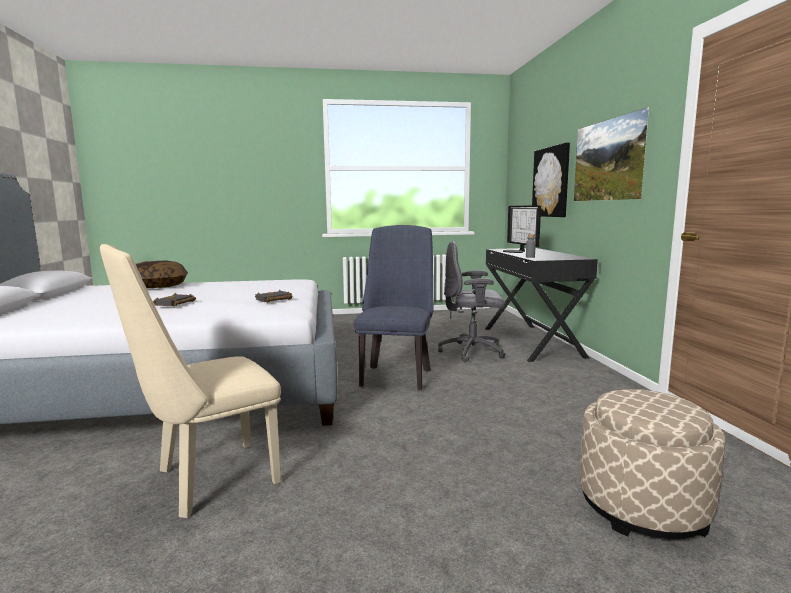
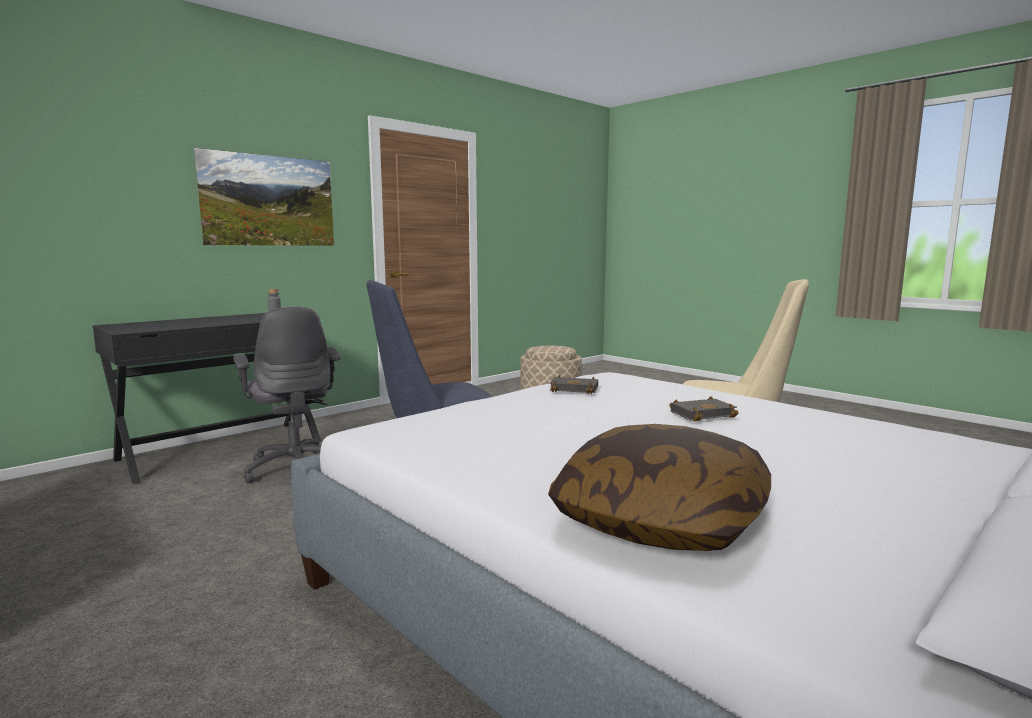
camera: 125 degrees left, 0 degrees up
monitor [503,205,541,253] -> none
picture [532,143,570,217] -> none

